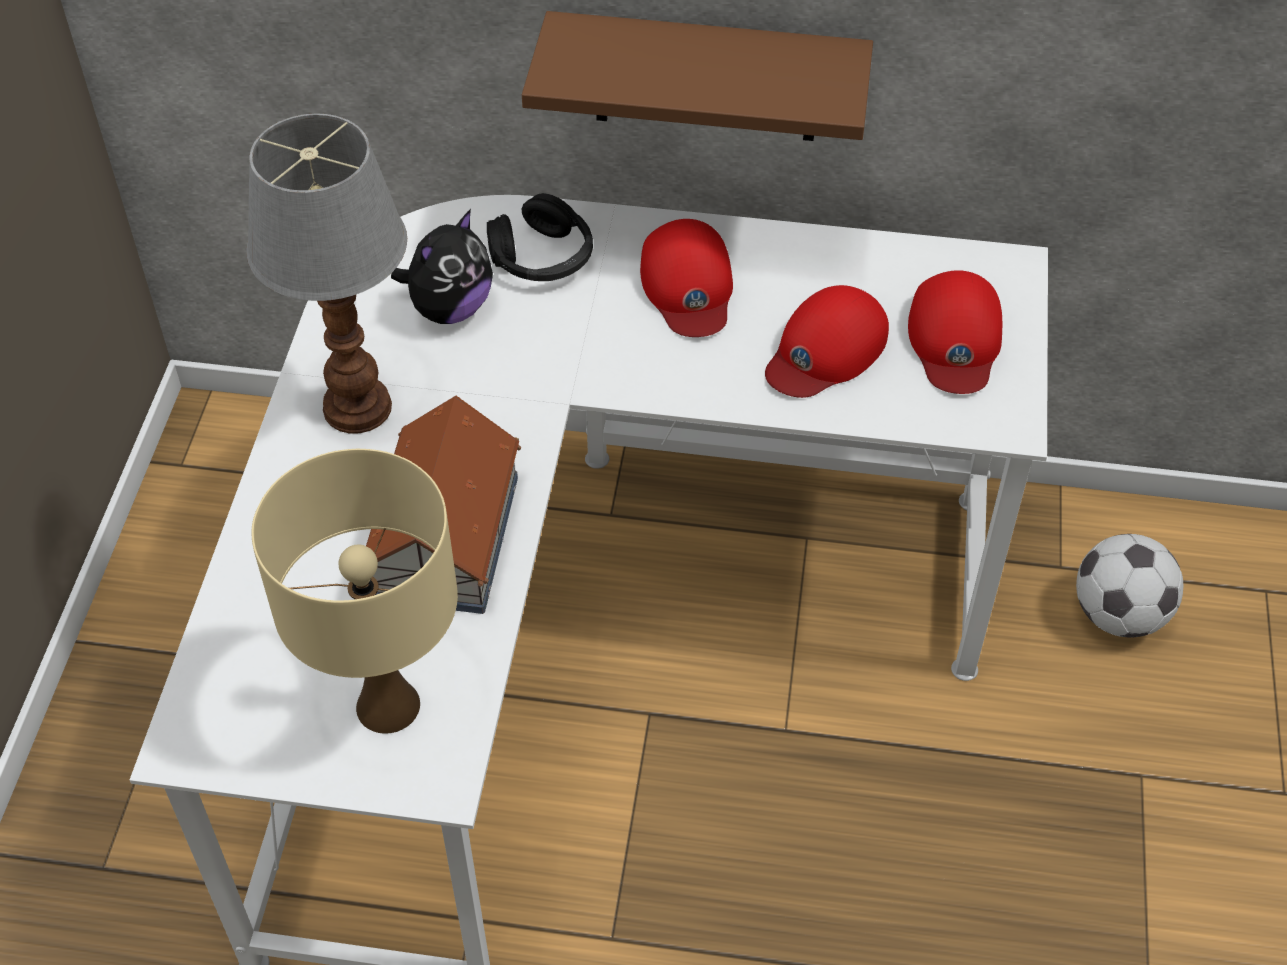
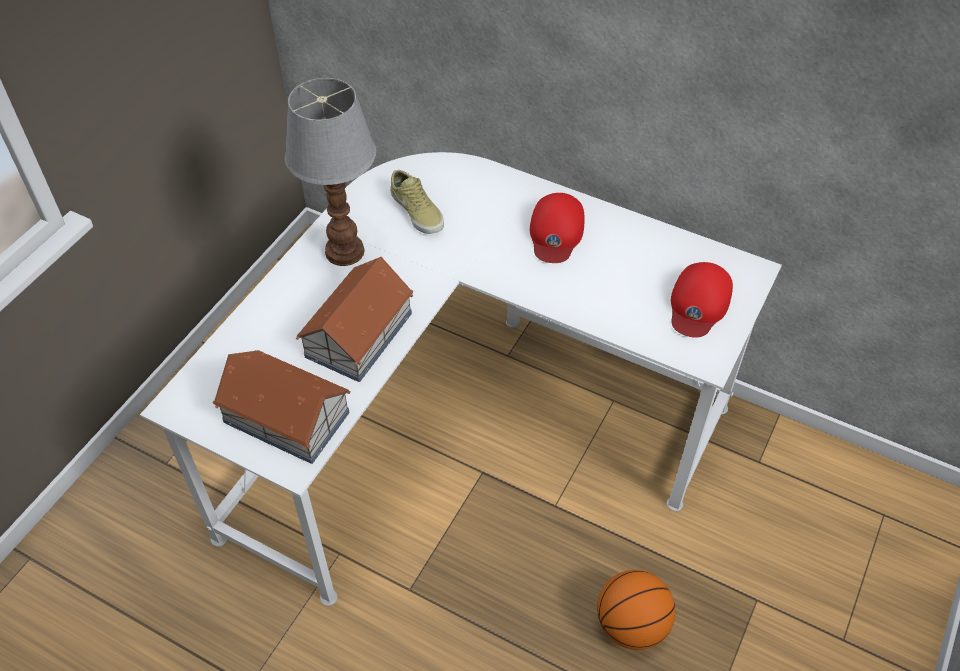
camera: 20 degrees right, 0 degrees up
beige table lamp [251,449,458,734] -> toy house [213,350,351,464]
plush toy [391,209,493,324] -> beige shoe [390,170,444,234]
black headphones [487,193,593,281] -> none
brown shelf [522,11,873,141] -> none
red cap [765,285,889,398] -> none
football [1076,534,1183,638] -> none
none -> basketball [597,570,676,650]

